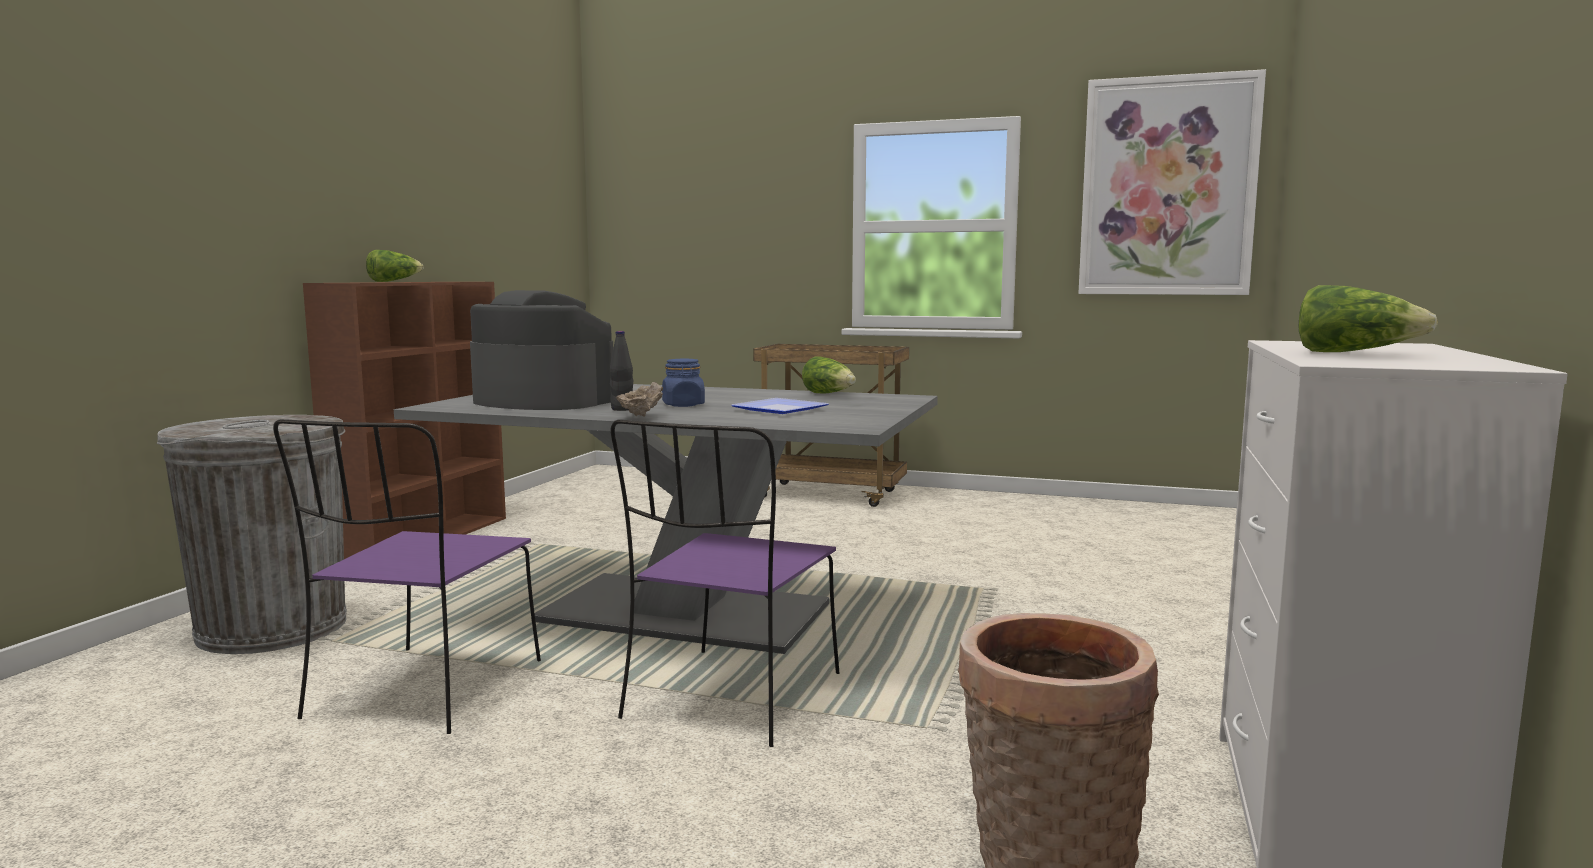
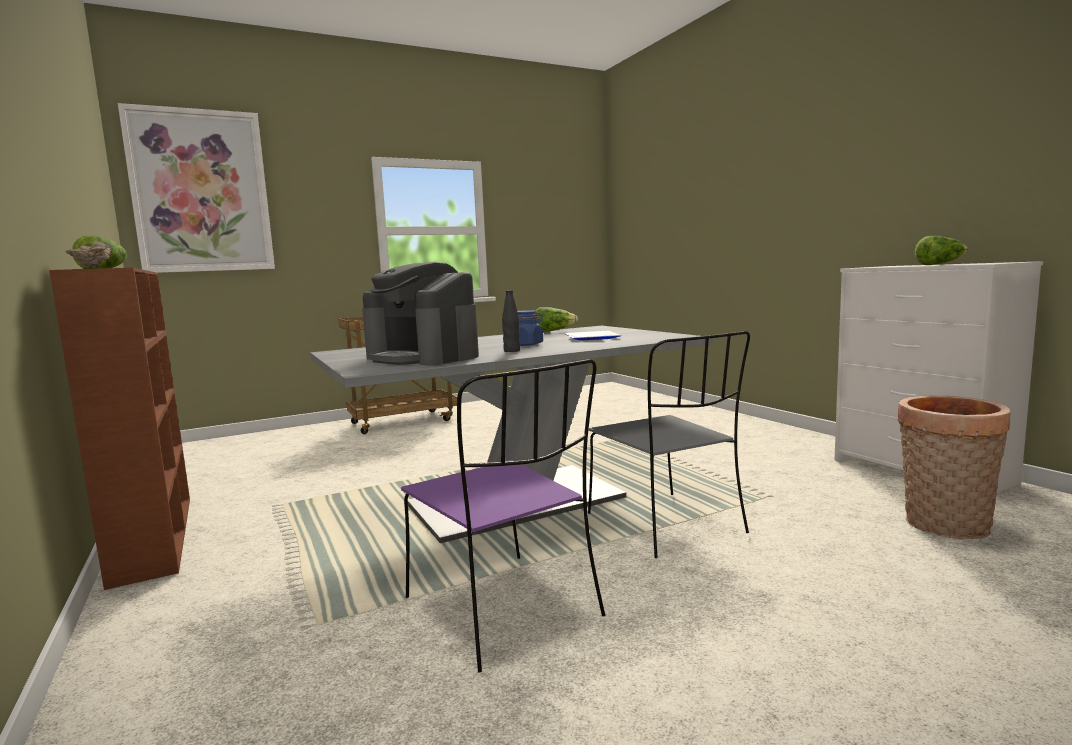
camera: 45 degrees left, 0 degrees up
grey trash can [157,415,347,654] -> none
coffee machine [470,290,613,410] -> coffee machine turned 120 degrees counterclockwise [362,262,479,365]
purple chair [610,419,839,747] -> grey chair [588,331,750,558]
beige bowl [616,382,663,417] -> beige bowl moved to [65,241,113,269]
picture [1078,69,1266,295] -> picture moved to [118,103,275,273]

